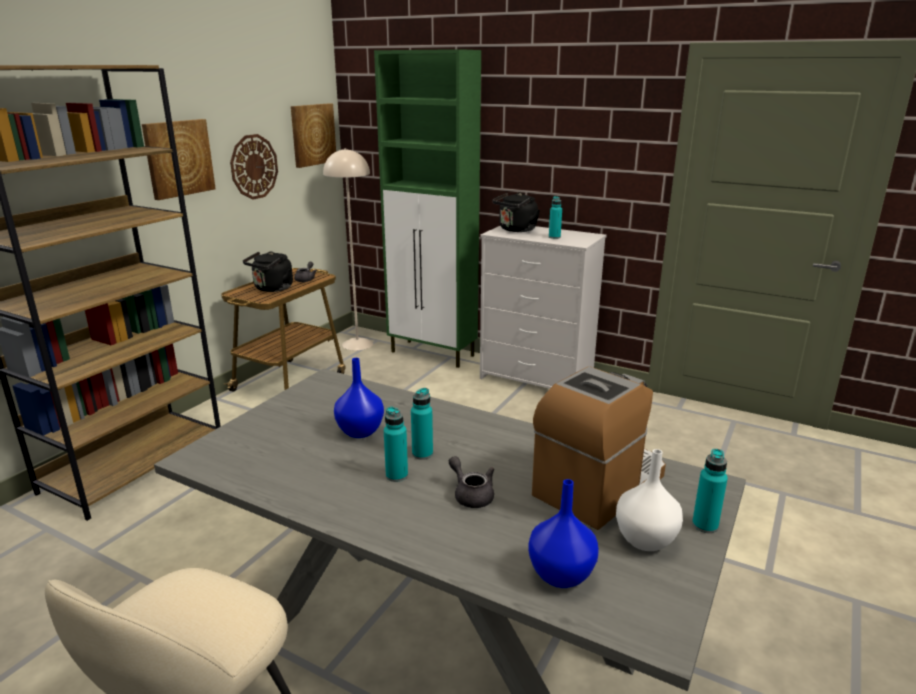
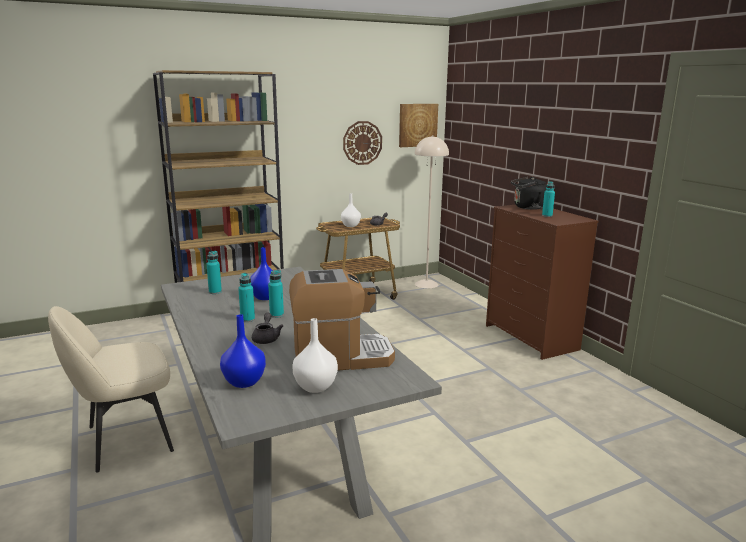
camera: 35 degrees right, 5 degrees down
picture [142,119,216,200] -> none
black kettle [243,251,293,292] -> white vase [341,193,361,227]
green cabinet [374,49,481,368] -> none
white dresser [480,226,607,389] -> brown dresser [486,205,598,360]
turquoise bottle [692,449,728,533] -> turquoise bottle moved to [206,251,222,294]

